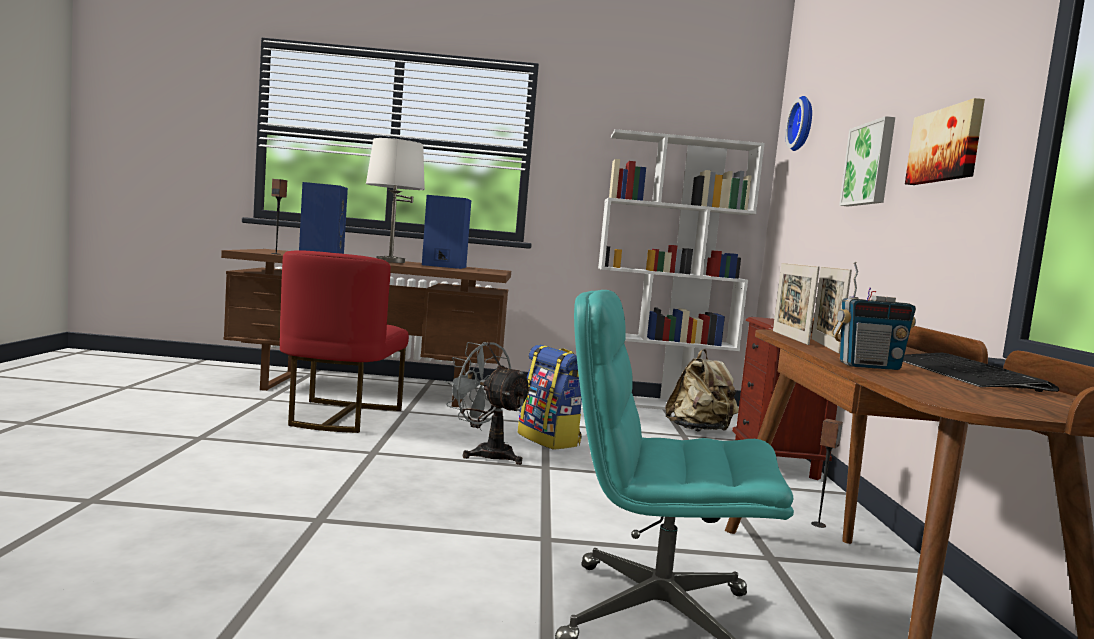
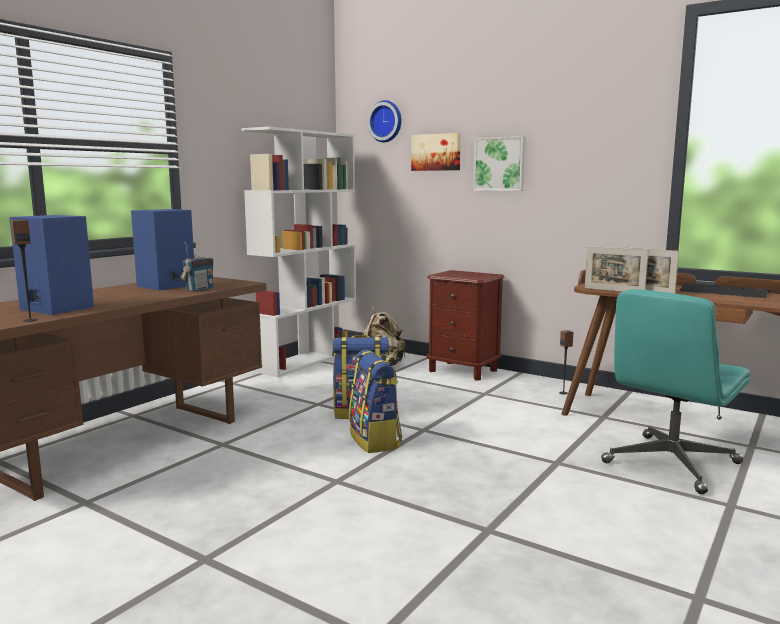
camera: 55 degrees left, 5 degrees up
red chair [280,250,409,433] -> none
white table lamp [366,138,425,263] -> none
grey fan [444,342,532,465] -> backpack [349,350,402,453]
radio [832,262,916,370] -> radio moved to [180,242,214,292]
picture [905,98,985,185] -> picture moved to [411,133,461,171]

